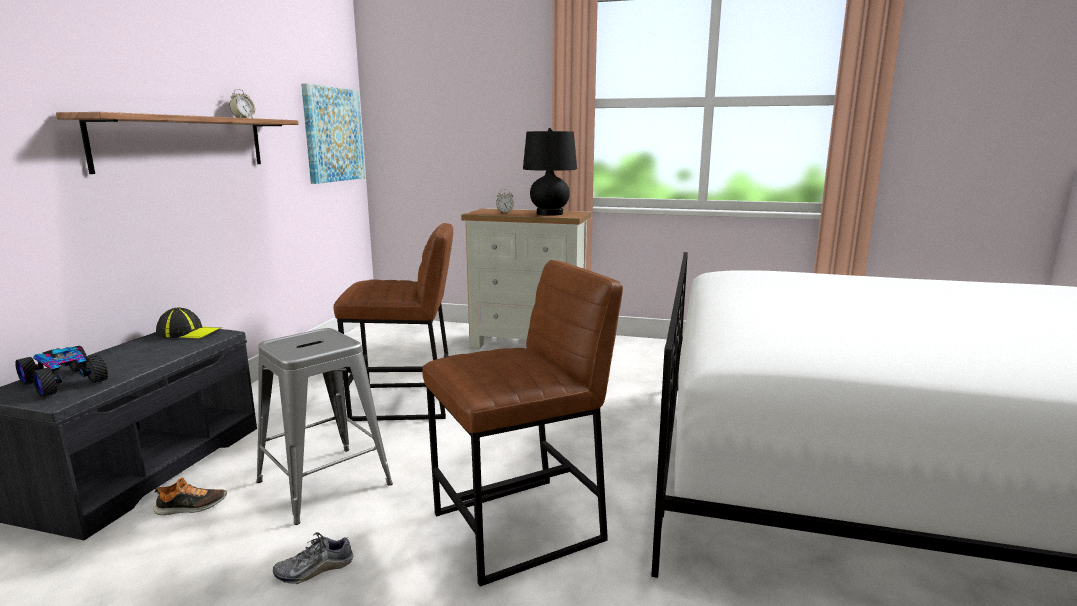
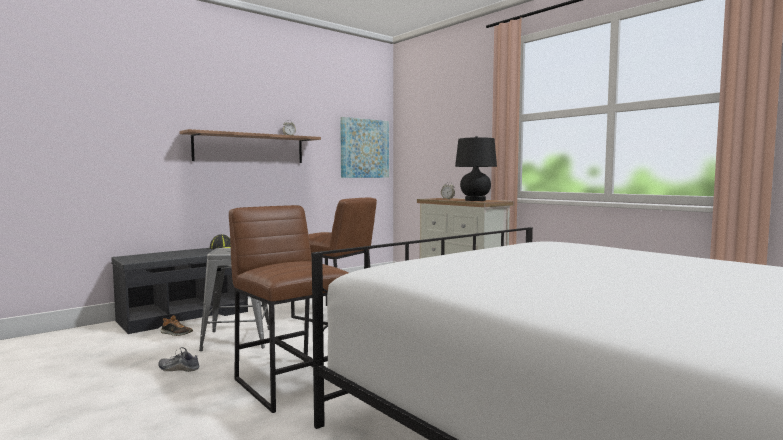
camera: 35 degrees right, 10 degrees down
toy car [15,346,108,397] -> none
brown chair [422,260,623,587] -> brown chair turned 135 degrees counterclockwise [229,205,348,413]

